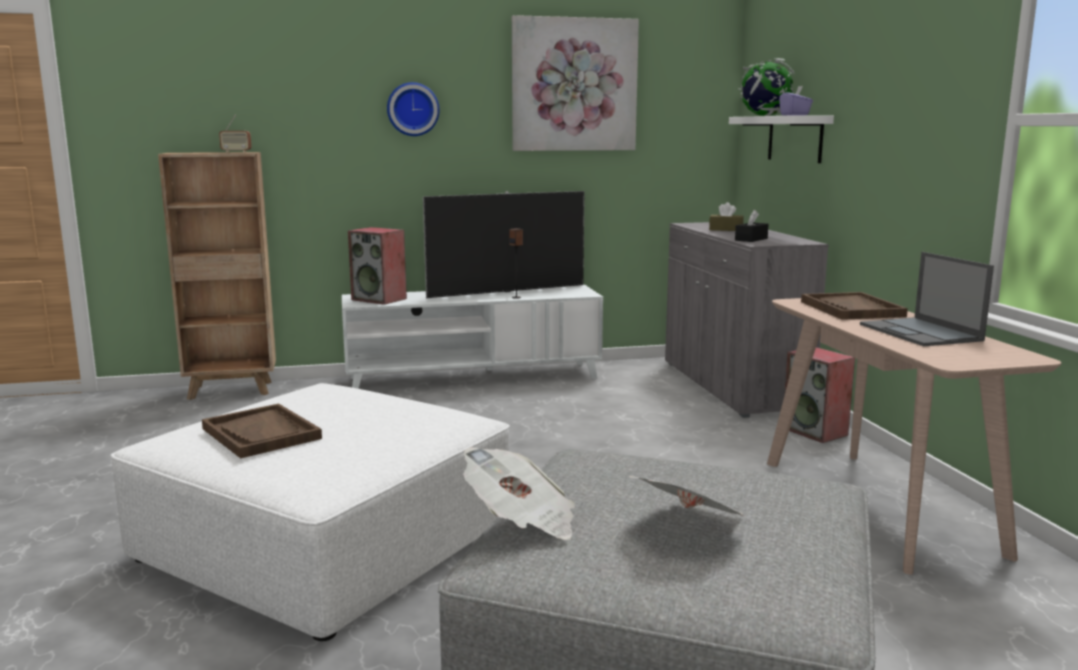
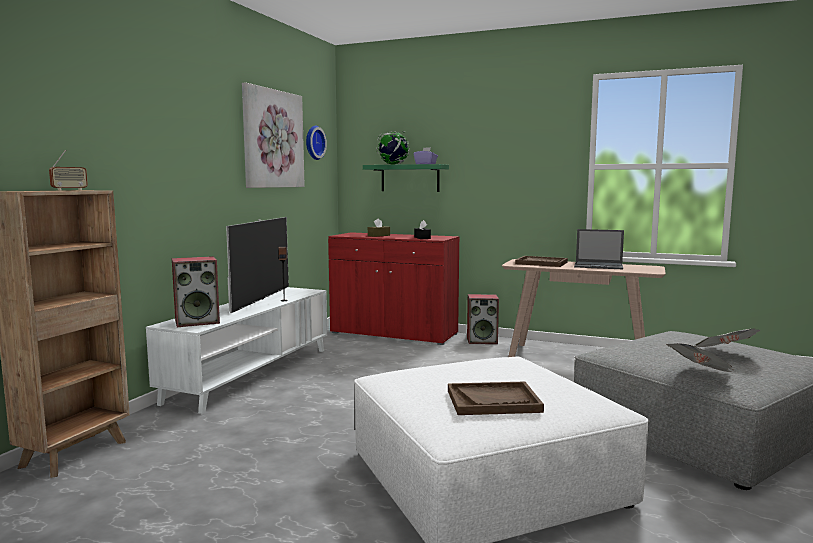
camera: 55 degrees left, 5 degrees down
wall clock [387,82,440,136] -> wall clock moved to [306,126,327,160]
grey cabinet [665,222,829,418] -> red cabinet [328,232,460,345]
white shelf [729,115,834,163] -> green shelf [363,164,449,192]

